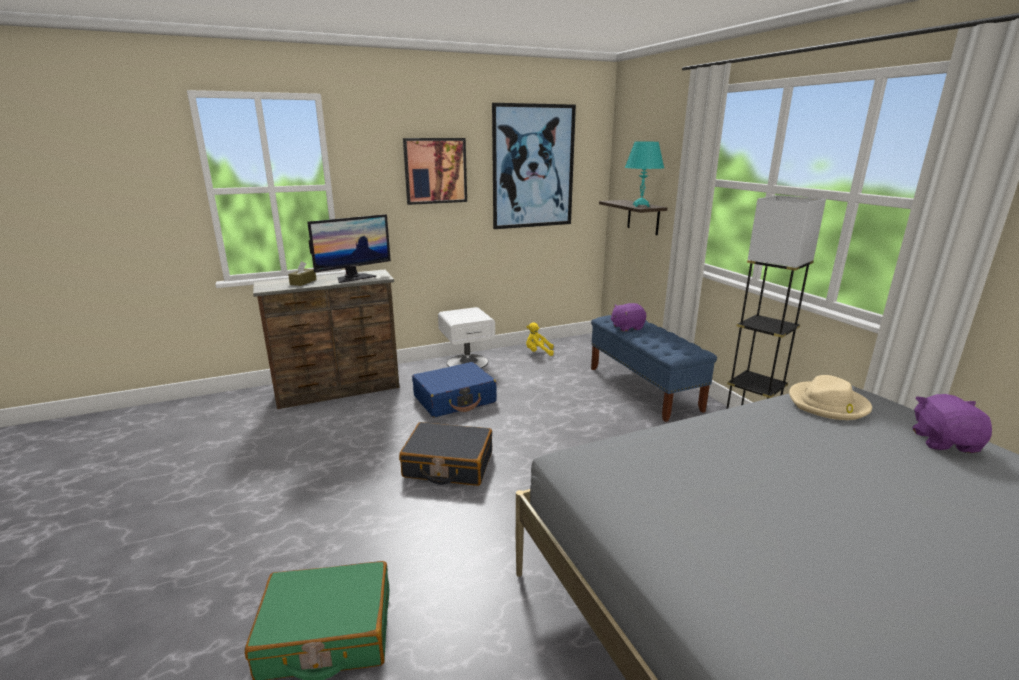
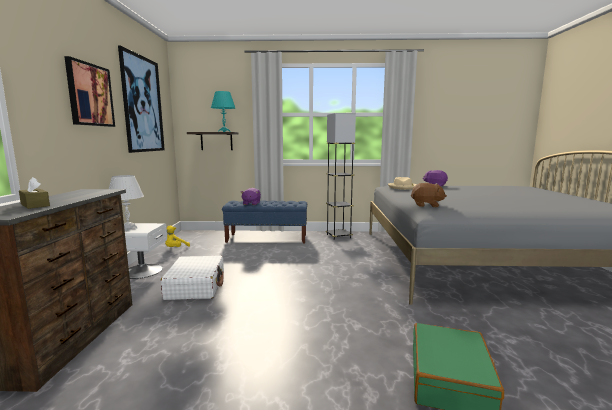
camera: 65 degrees left, 10 degrees down
monitor [307,214,391,283] -> none
black suitcase [399,422,492,486] -> none
blue suitcase [412,362,497,417] -> white suitcase [161,256,224,300]
none -> white table lamp [109,175,144,231]
none -> brown plush toy [411,183,447,207]

